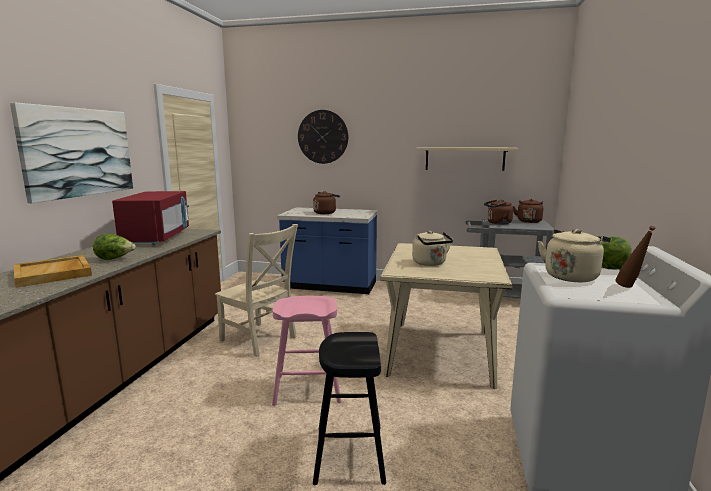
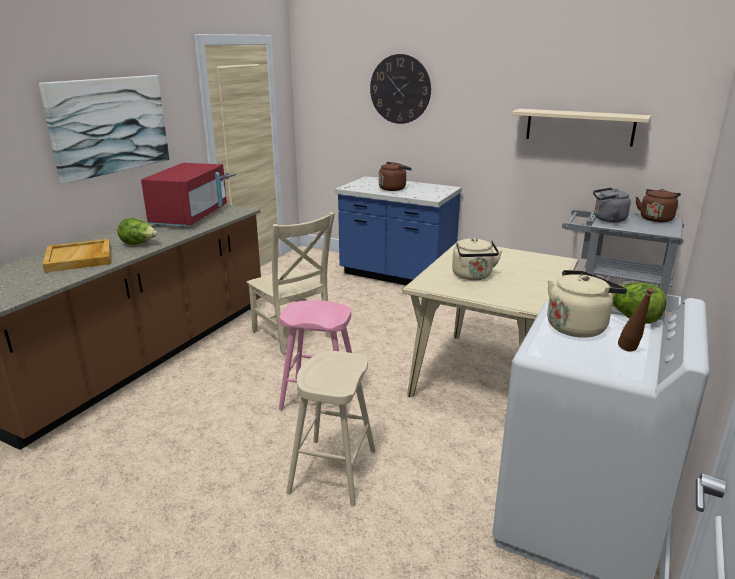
camera: 15 degrees right, 10 degrees up
black stool [313,332,386,485] -> beige stool [286,351,375,507]
brown kettle [484,200,513,225] -> grey kettle [593,188,631,222]

